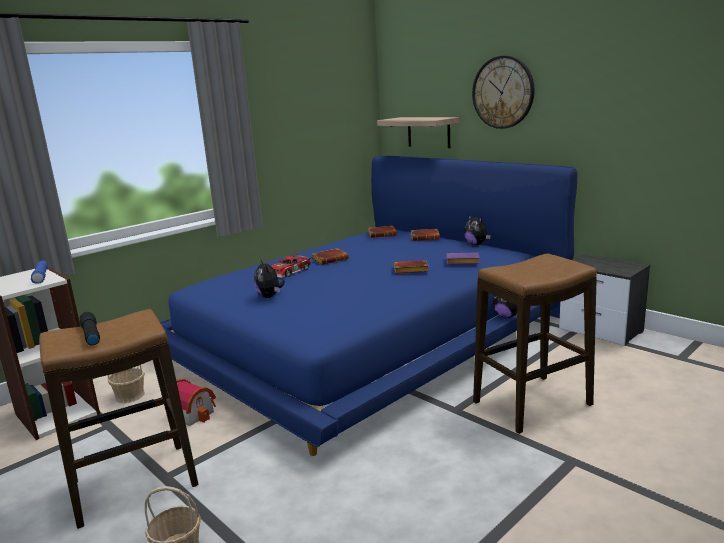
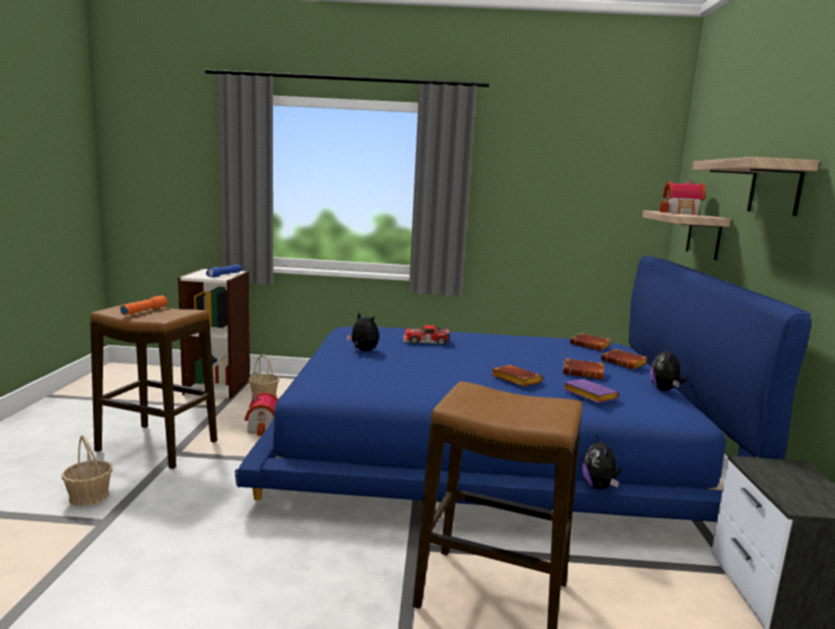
camera: 45 degrees right, 5 degrees down
black flashlight [80,312,100,345] -> orange flashlight [120,295,168,315]
plush toy [254,260,285,298] -> plush toy turned 105 degrees clockwise [347,313,379,351]
brown book [312,248,349,265] -> brown book moved to [563,358,604,379]
wall clock [472,56,534,129] -> shelf [692,157,819,216]
none -> toy house [660,180,706,215]

